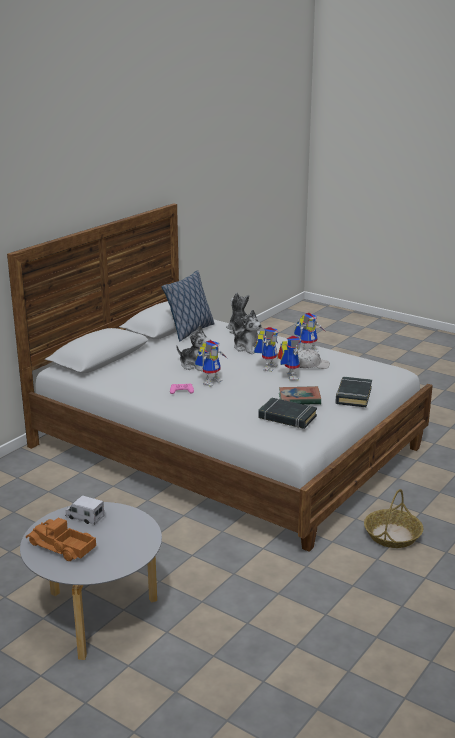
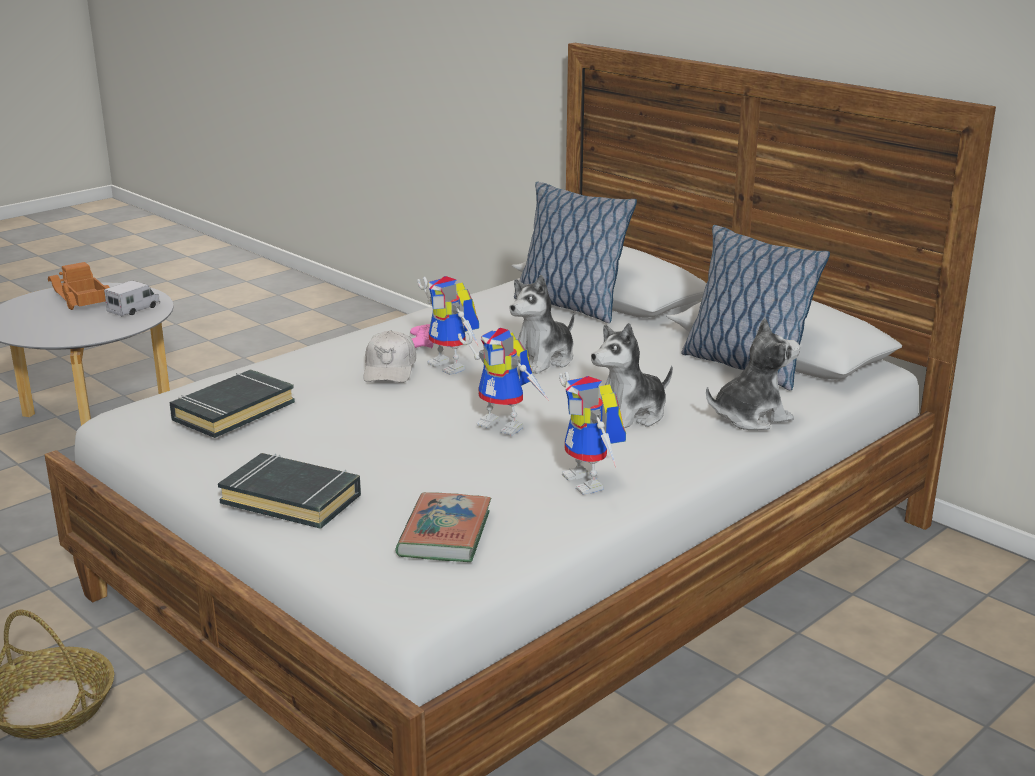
camera: 100 degrees right, 0 degrees up
toy truck [26,518,96,561] -> toy truck turned 75 degrees counterclockwise [48,262,110,310]
toy robot [277,336,302,381] -> none
book [279,386,321,405] -> book moved to [396,492,491,562]
white cap [298,349,330,369] -> white cap moved to [363,330,416,383]
none -> pillow [514,181,637,323]

